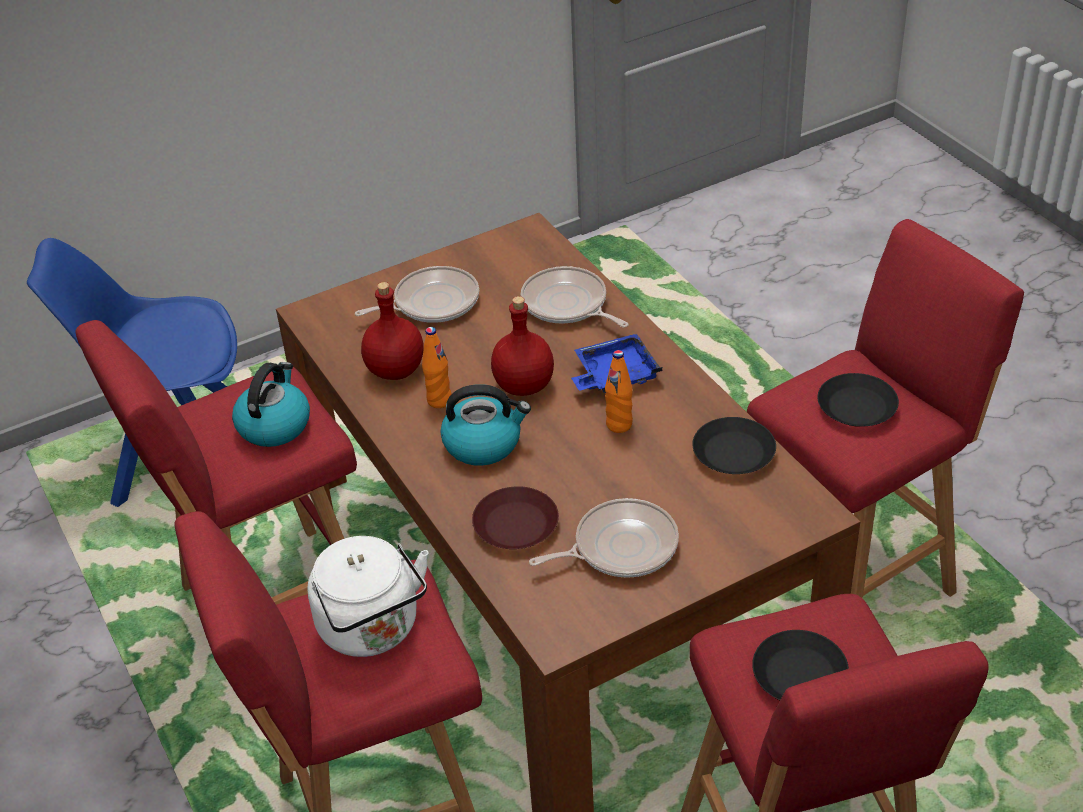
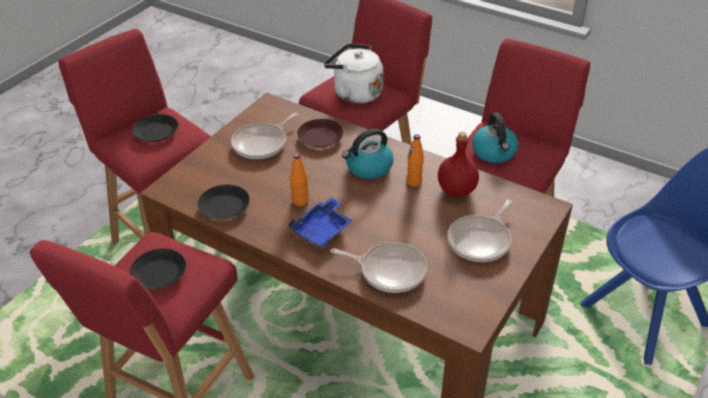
camera: 150 degrees right, 0 degrees up
red bottle [491,296,554,396] -> none

